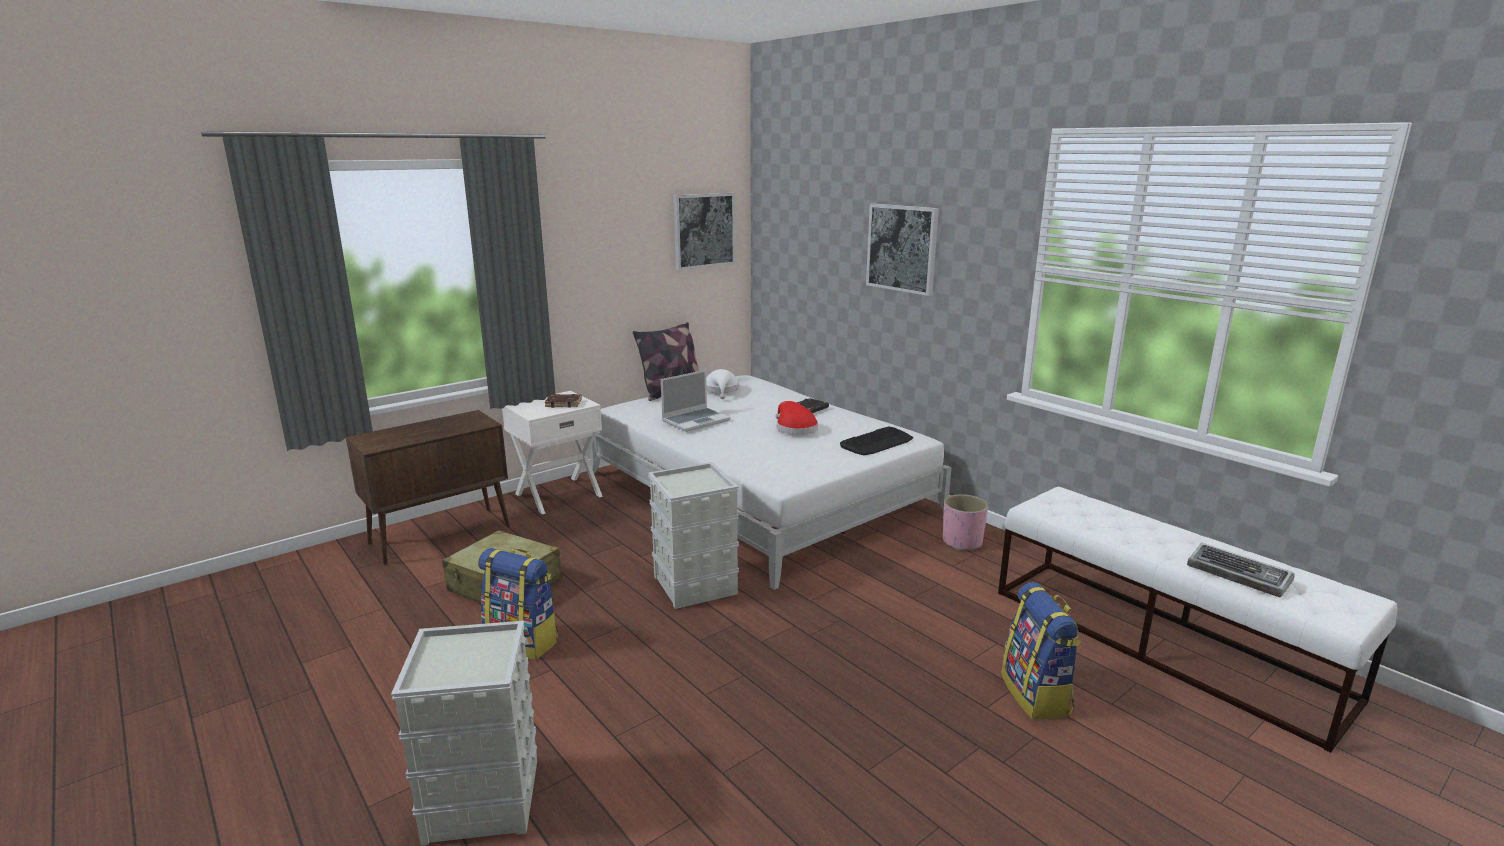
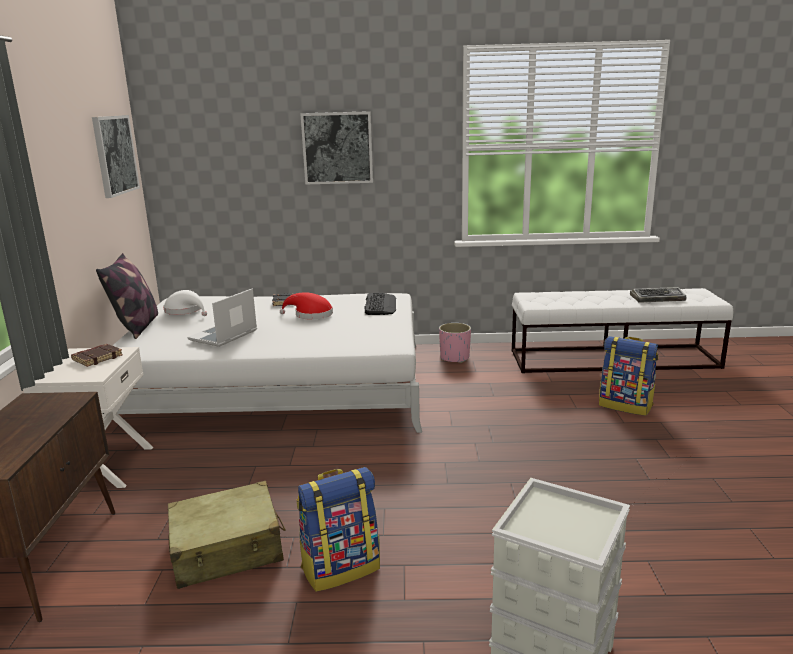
camera: 50 degrees left, 0 degrees up
grey storage box [648,462,739,609] -> none
laptop [661,370,730,432] -> laptop turned 150 degrees counterclockwise [188,288,257,347]

